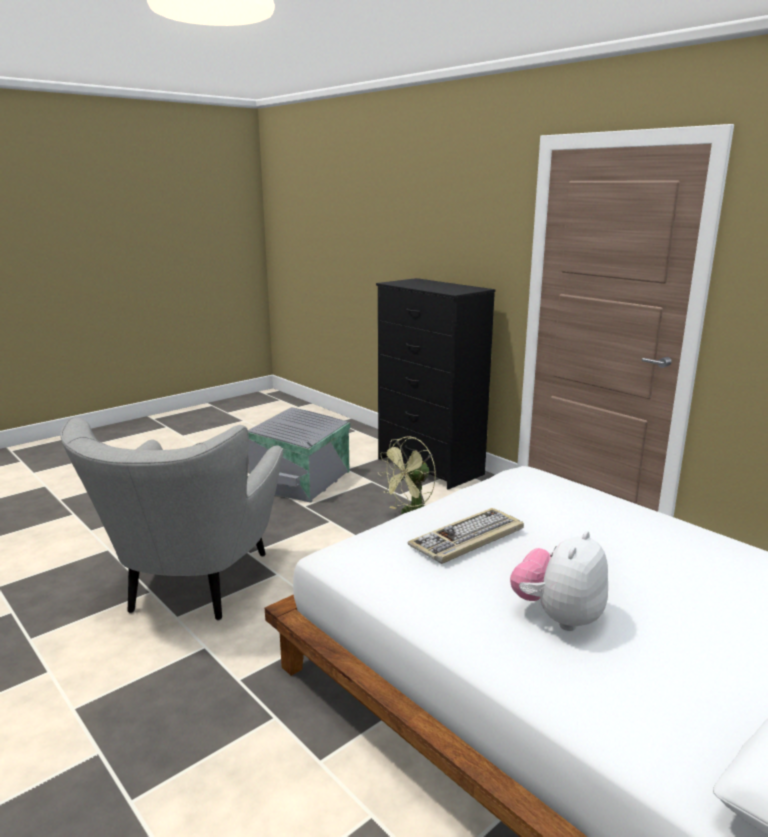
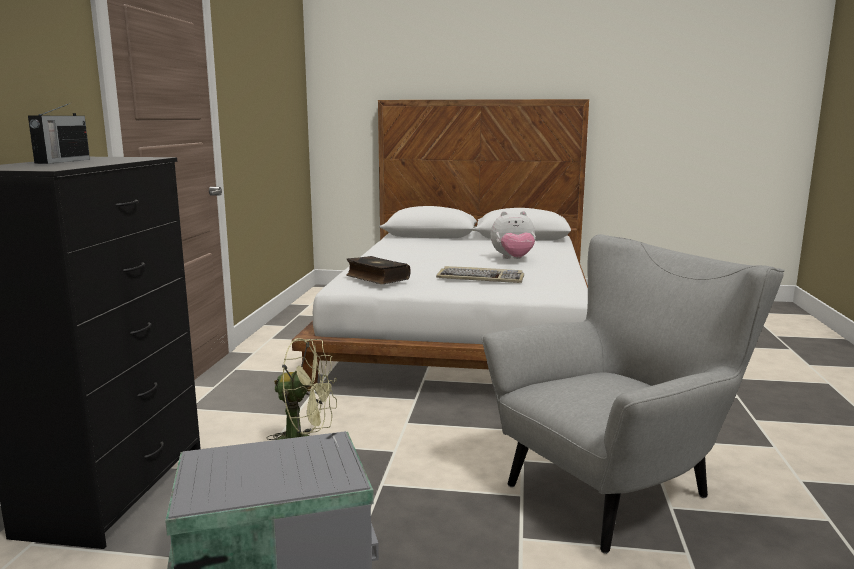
camera: 130 degrees left, 5 degrees down
none -> radio [28,103,90,164]
none -> book [346,256,411,284]

